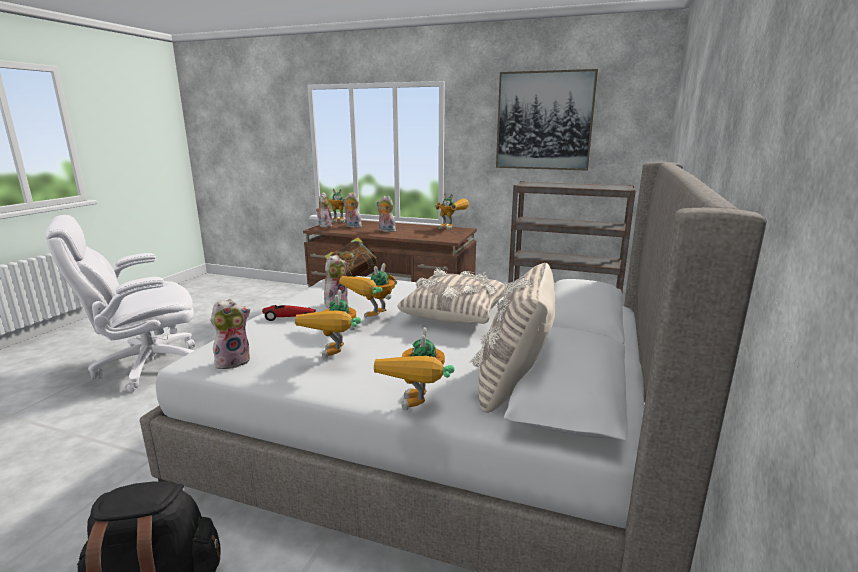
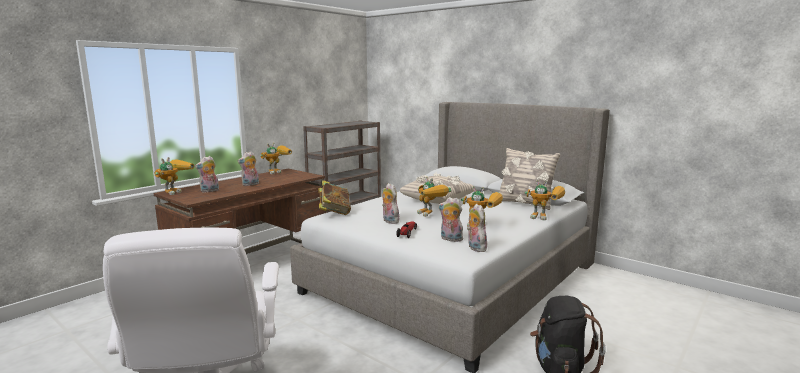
camera: 70 degrees left, 5 degrees down
plush toy [316,192,332,227] -> plush toy moved to [438,197,463,242]
picture [496,69,598,171] -> none

